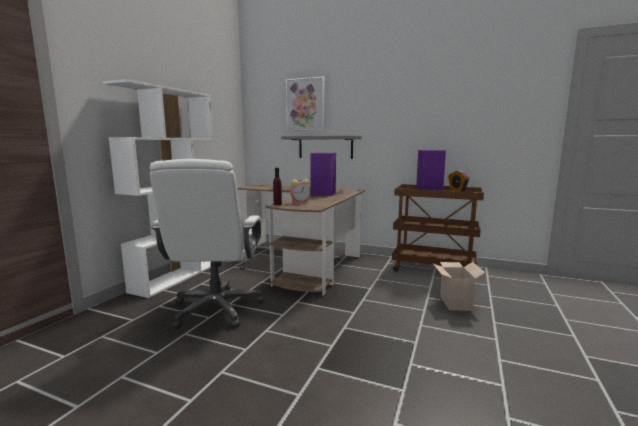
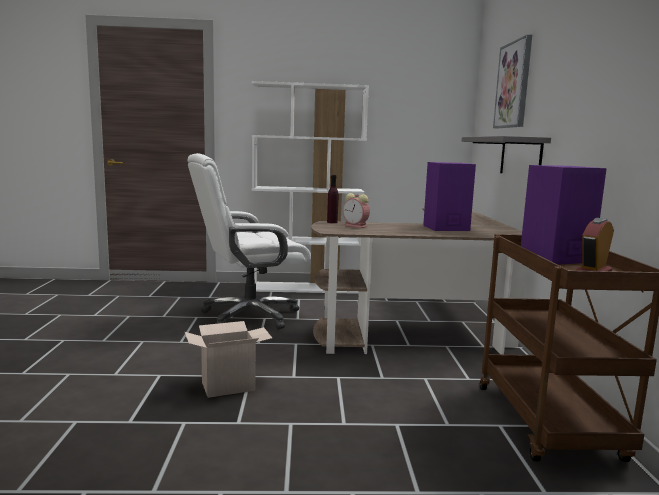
camera: 65 degrees right, 0 degrees up
cardboard box [433,262,485,311] -> cardboard box moved to [185,321,272,398]

